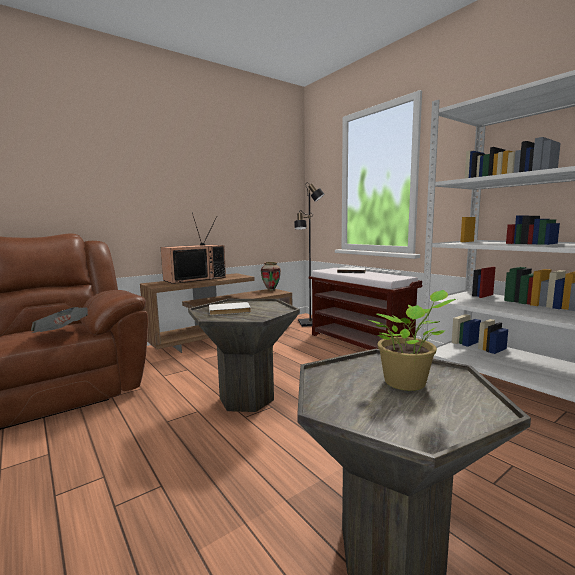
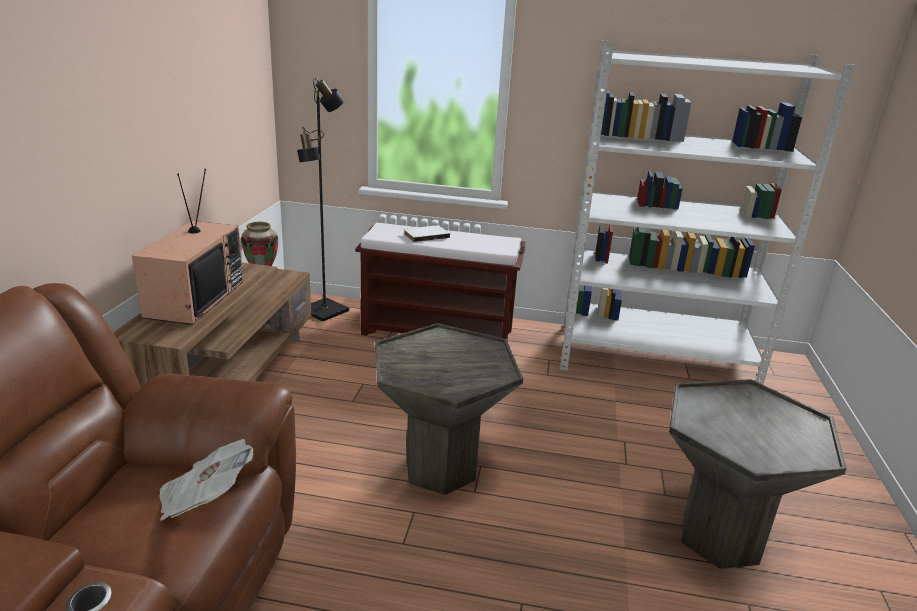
camera: 45 degrees left, 15 degrees up
white book [209,302,251,315] -> none
potted plant [365,290,456,391] -> none

